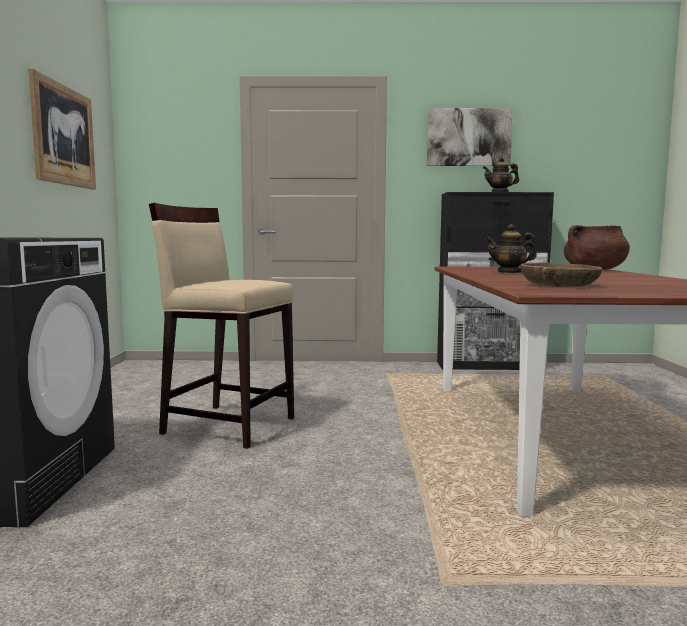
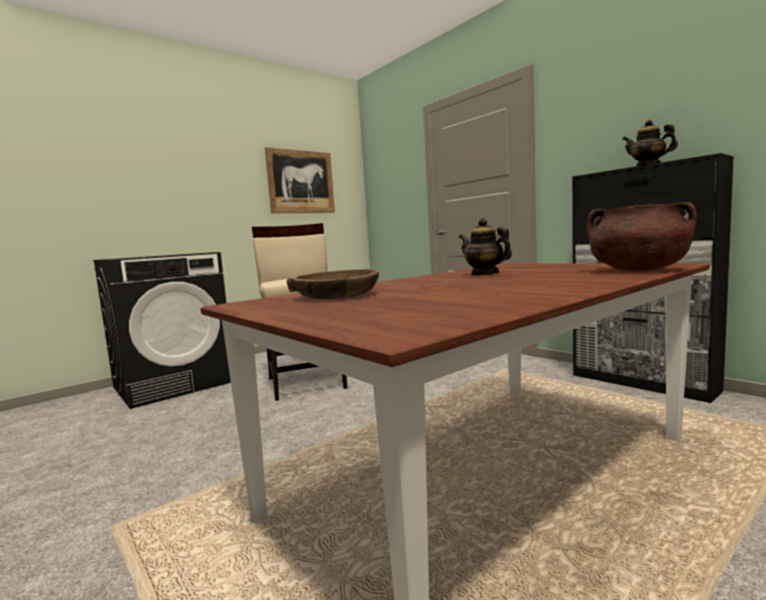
camera: 50 degrees right, 0 degrees up
picture [427,108,513,166] -> none

